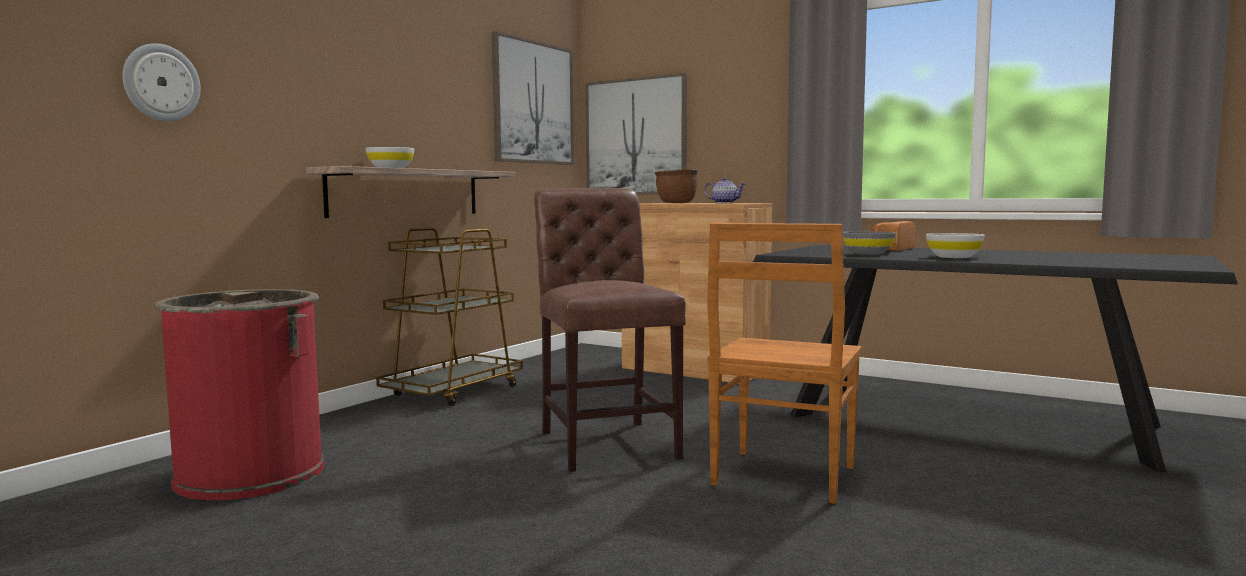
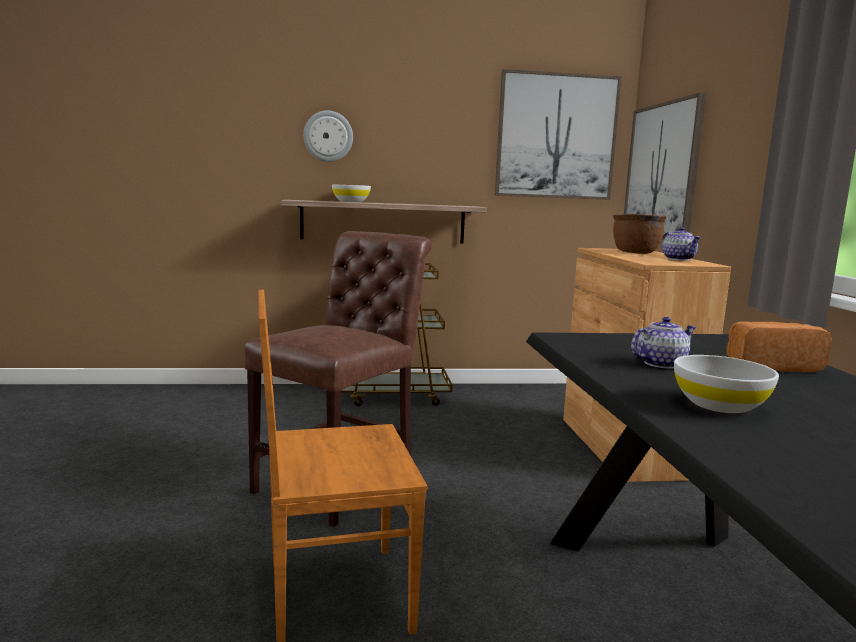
camera: 50 degrees right, 5 degrees up
wall clock [123,43,201,122] -> wall clock moved to [303,111,353,162]
red trash can [154,289,324,500] -> none
grey bowl [843,231,896,255] -> teapot [631,317,696,369]

